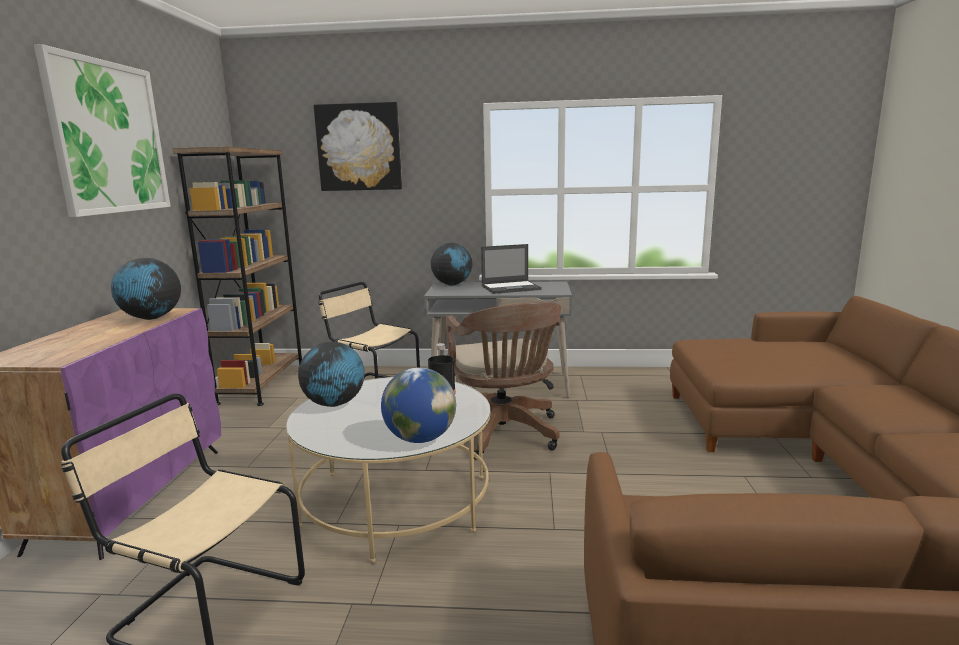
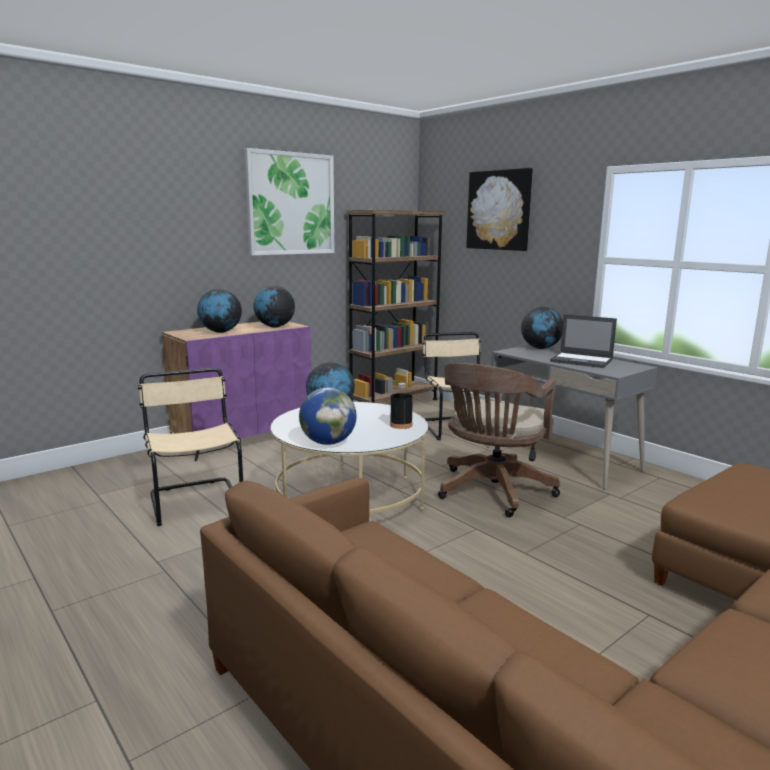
camera: 45 degrees right, 0 degrees up
none -> globe [197,289,242,333]

